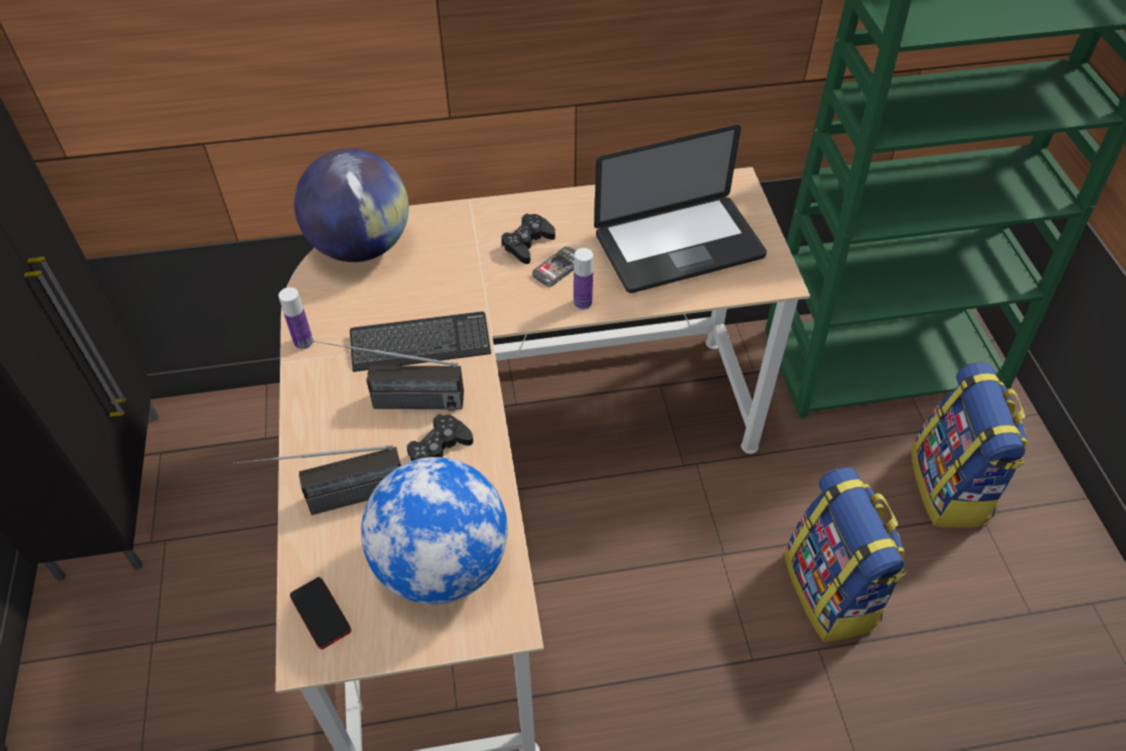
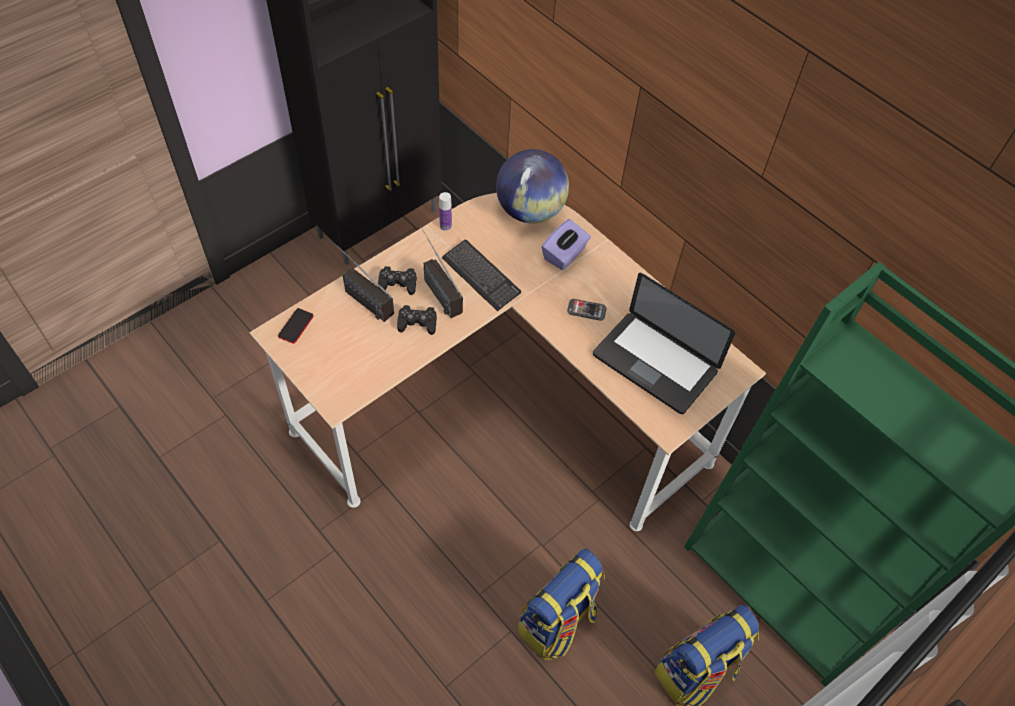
camera: 55 degrees right, 5 degrees up
globe [361,457,508,604] -> none
black game controller [501,214,555,264] -> black game controller moved to [378,266,417,295]
bottle [573,248,593,310] -> none
none -> purple tissue box [542,219,591,270]

